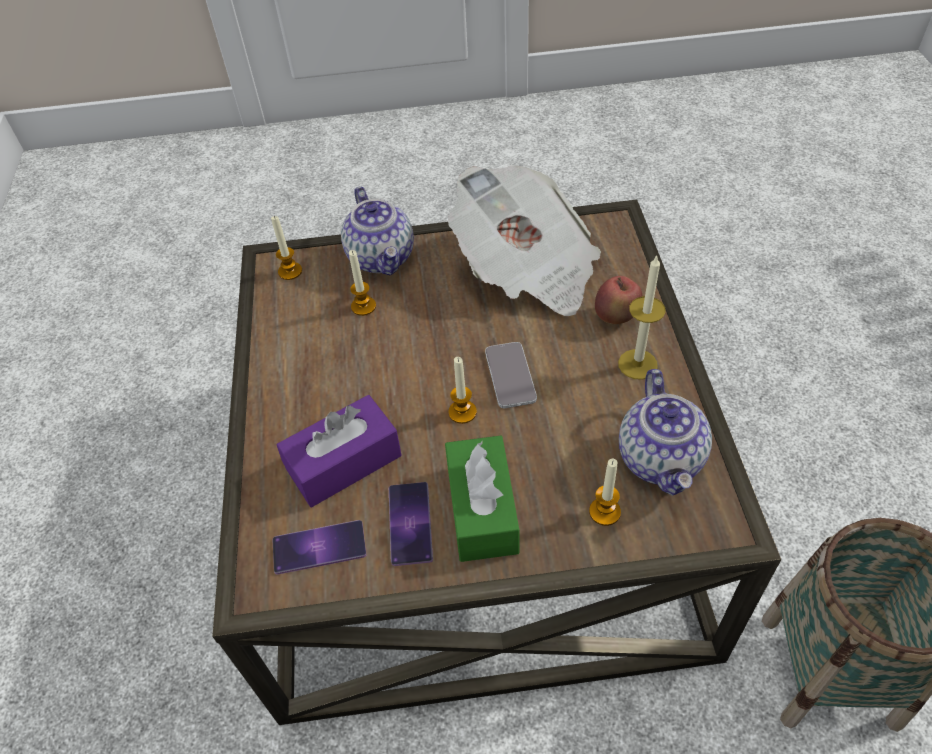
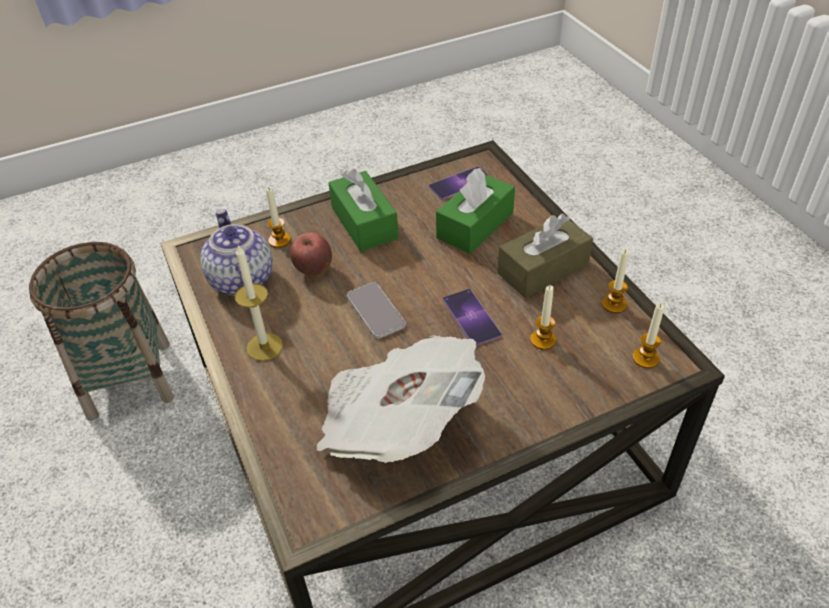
camera: 160 degrees right, 5 degrees down
purple tissue box [277,395,401,507] -> green tissue box [436,168,515,254]
teapot [341,186,414,276] -> none
phone [389,482,433,566] -> phone moved to [443,289,502,346]
candle [448,357,477,424] -> candle moved to [602,249,629,313]
apple [595,276,643,324] -> apple moved to [290,233,332,276]
none -> brown tissue box [498,213,593,298]

